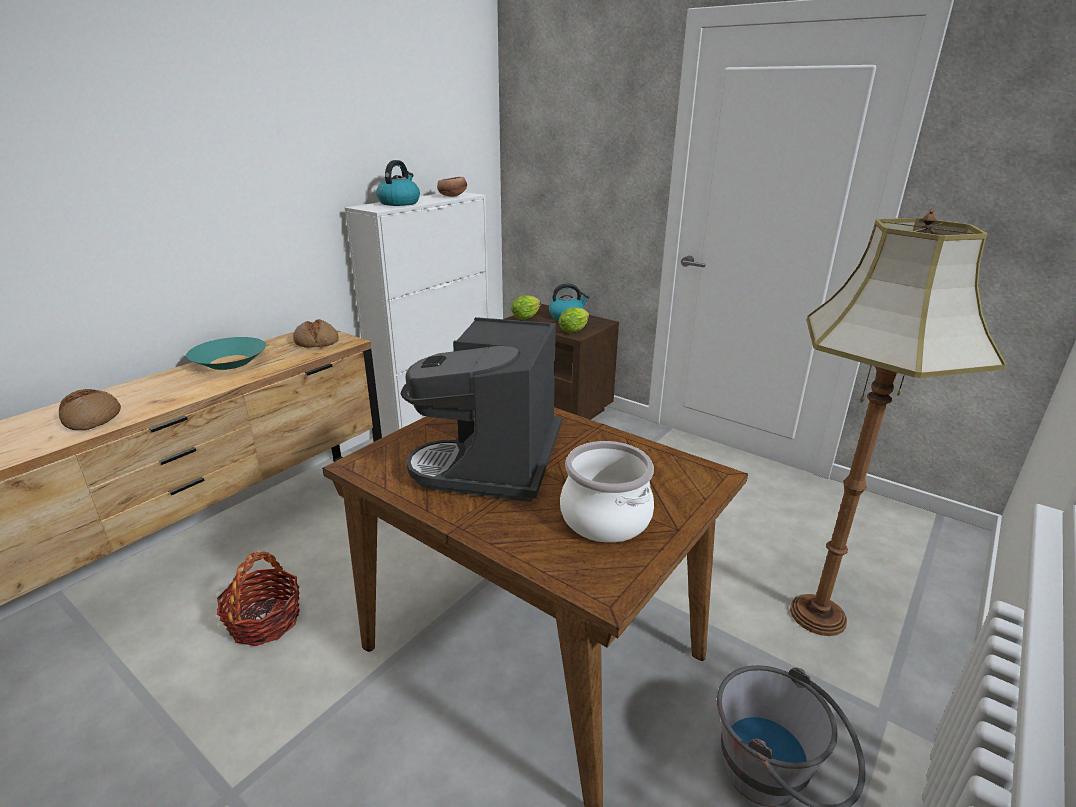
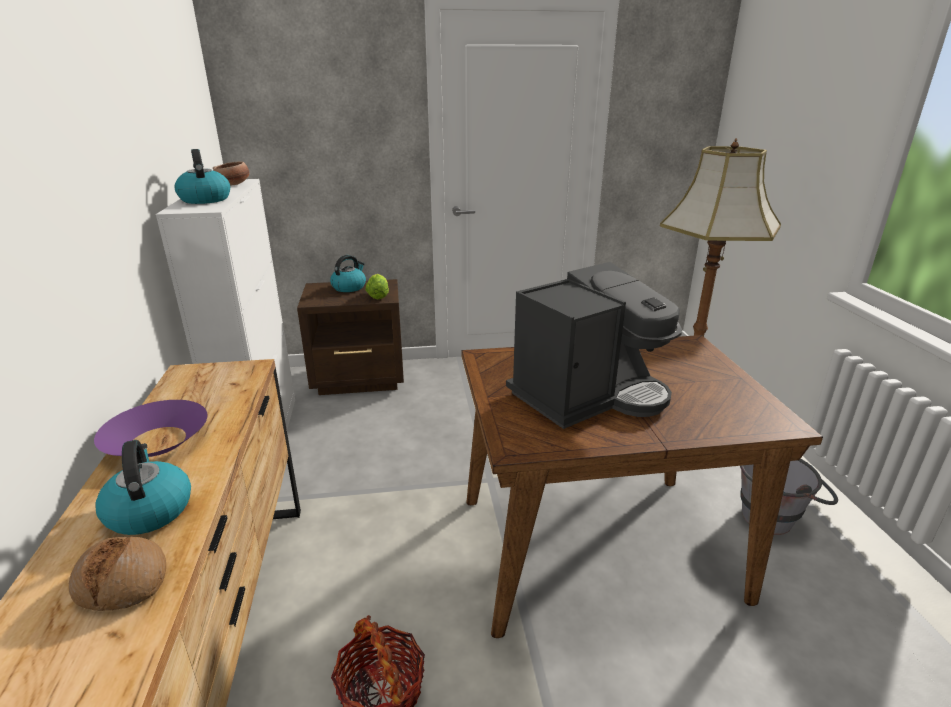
camera: 45 degrees left, 0 degrees up
turquoise bowl [186,337,266,370] -> purple bowl [94,400,207,457]
bread [293,319,339,348] -> none
coffee machine [401,317,562,502] -> coffee machine turned 90 degrees counterclockwise [506,262,682,429]
lettuce [511,295,541,320] -> none
cooking pot [560,441,654,543] -> none
none -> kettle [95,440,191,535]

